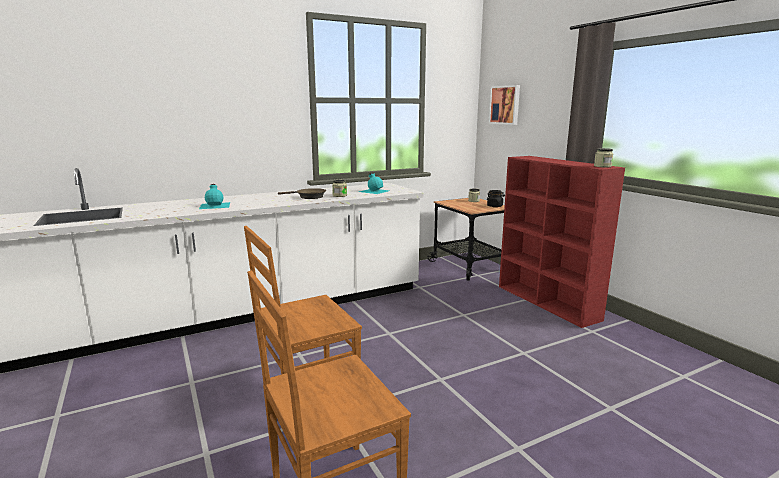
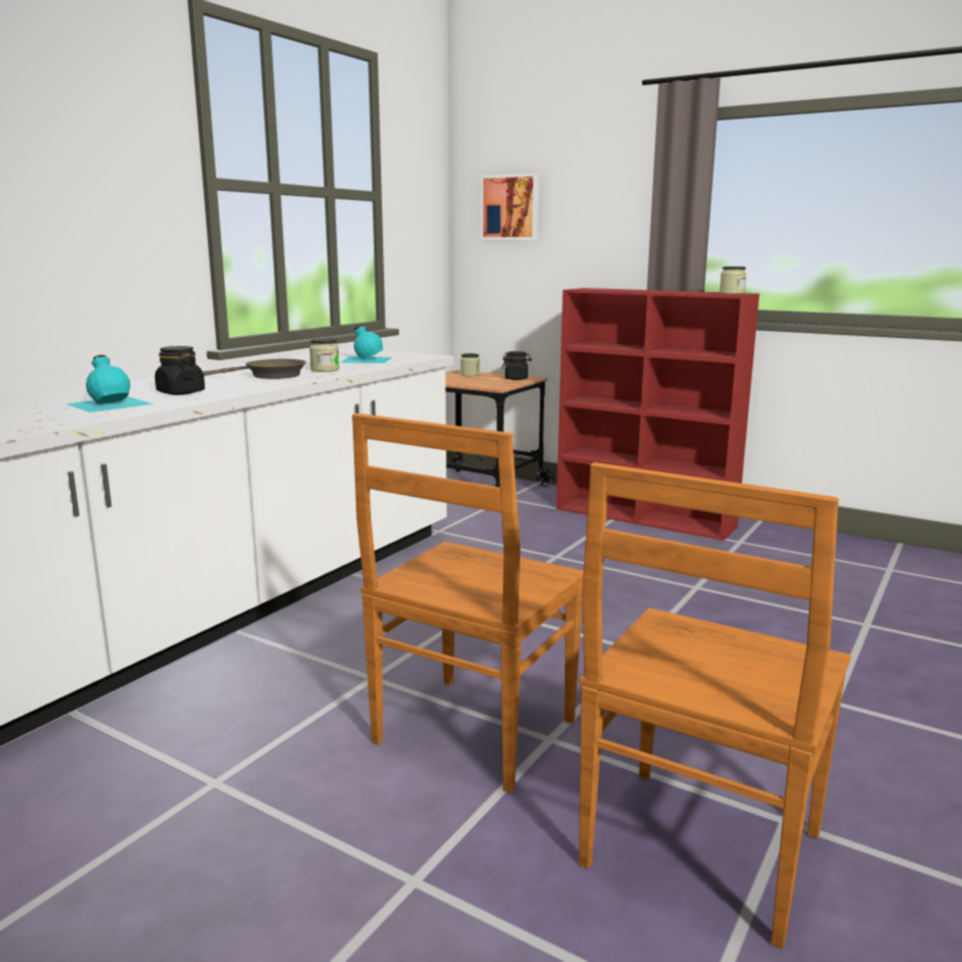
camera: 30 degrees left, 0 degrees up
none -> black jar [155,346,205,395]

